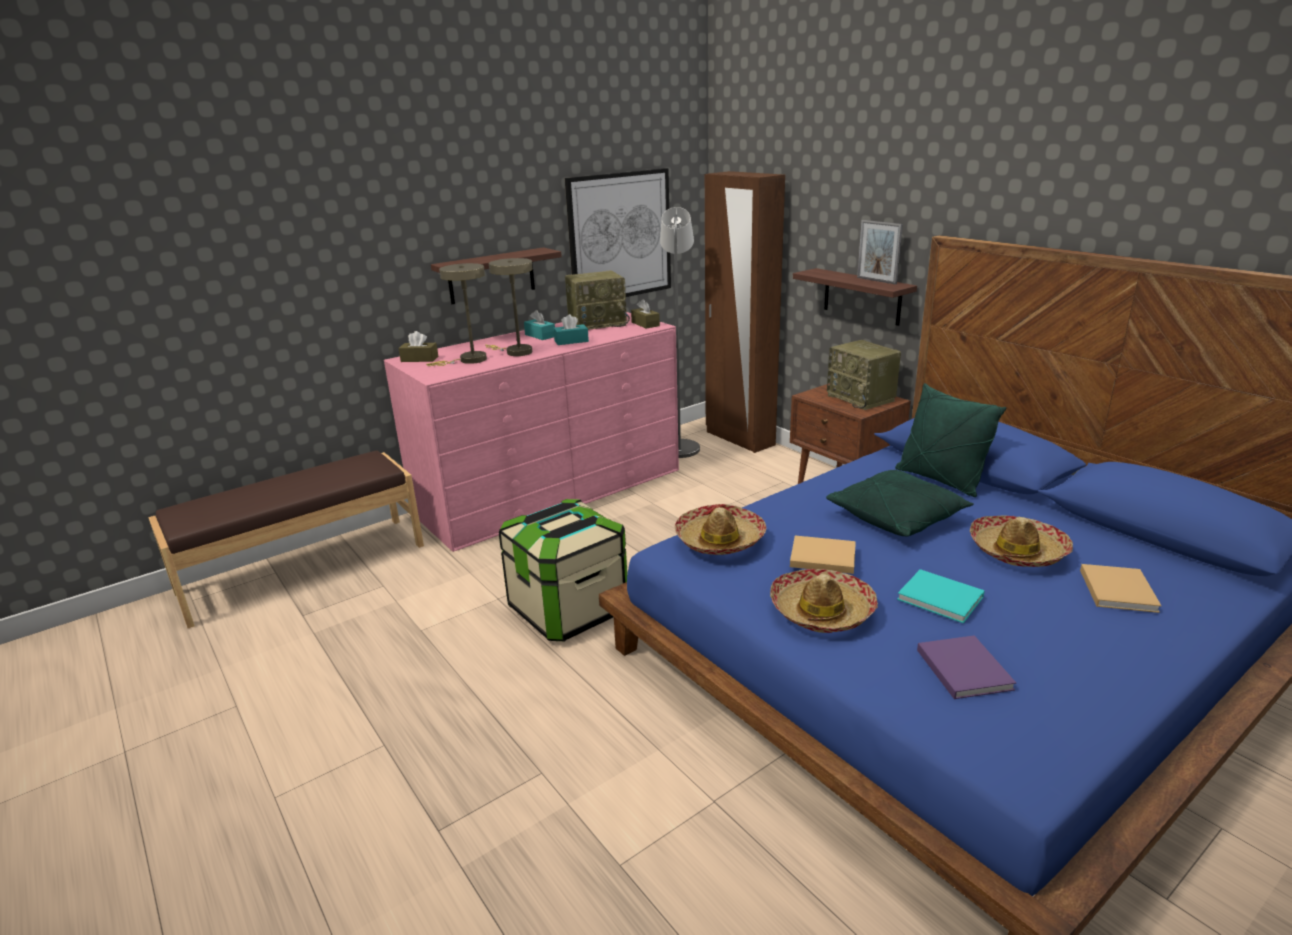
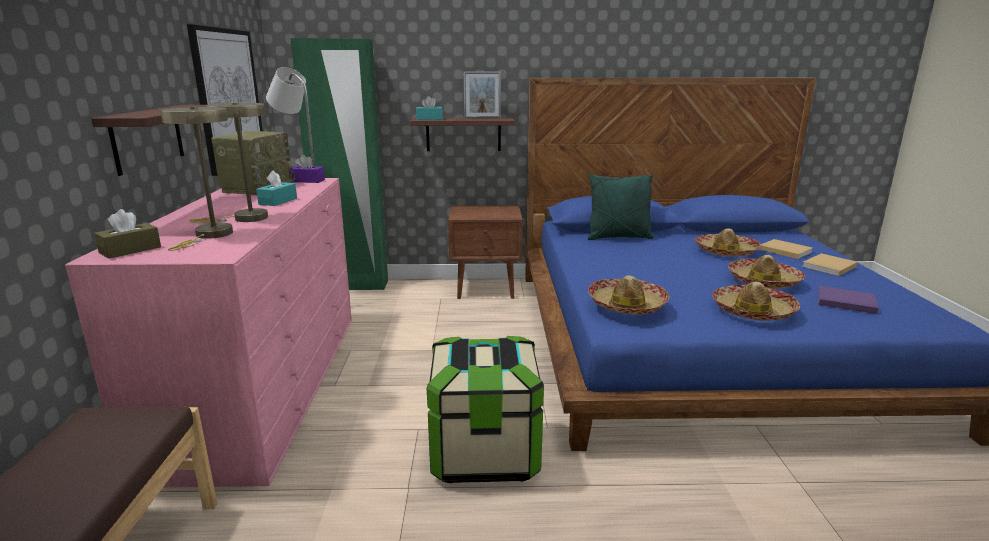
camera: 55 degrees left, 5 degrees down
turquoise tissue box [524,310,555,340] -> turquoise tissue box moved to [416,96,443,120]
brown tissue box [631,299,660,329] -> purple tissue box [289,155,325,183]
brown wardrobe [705,171,785,453] -> green wardrobe [291,38,388,290]
beige book [790,535,856,574] -> beige book moved to [802,253,858,276]
green pillow [826,469,974,537] -> none
radio [827,340,901,410] -> none
turquoise book [897,569,985,624] -> hat [728,255,805,289]

